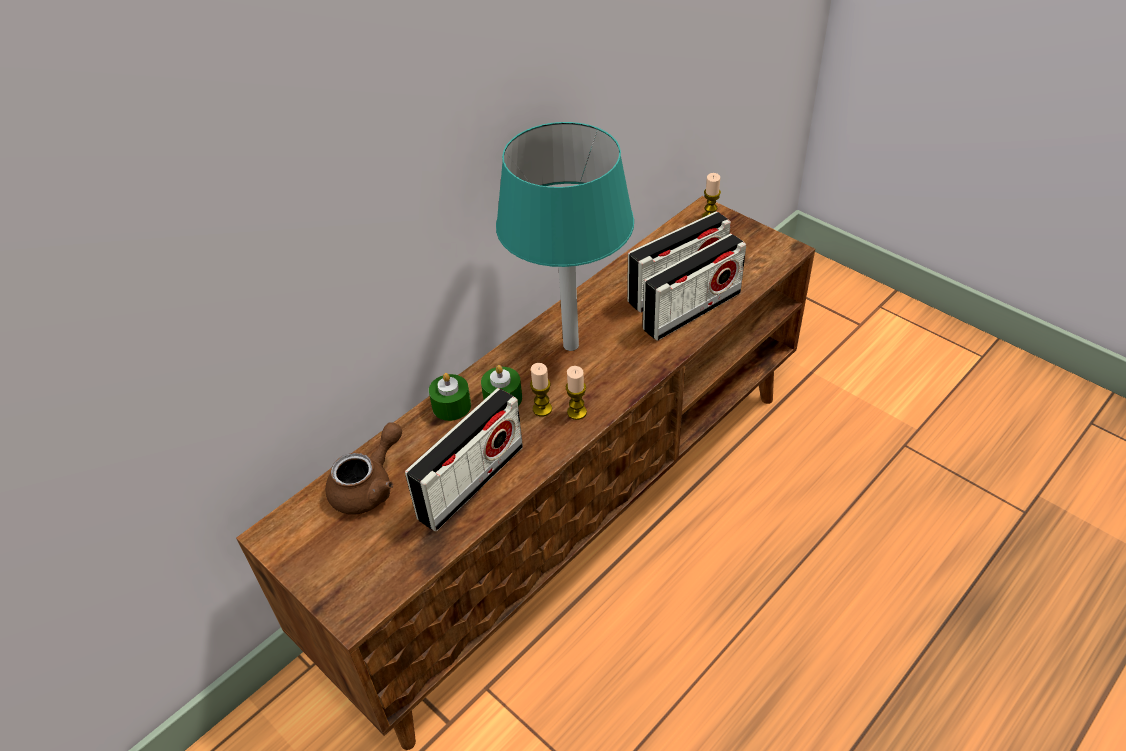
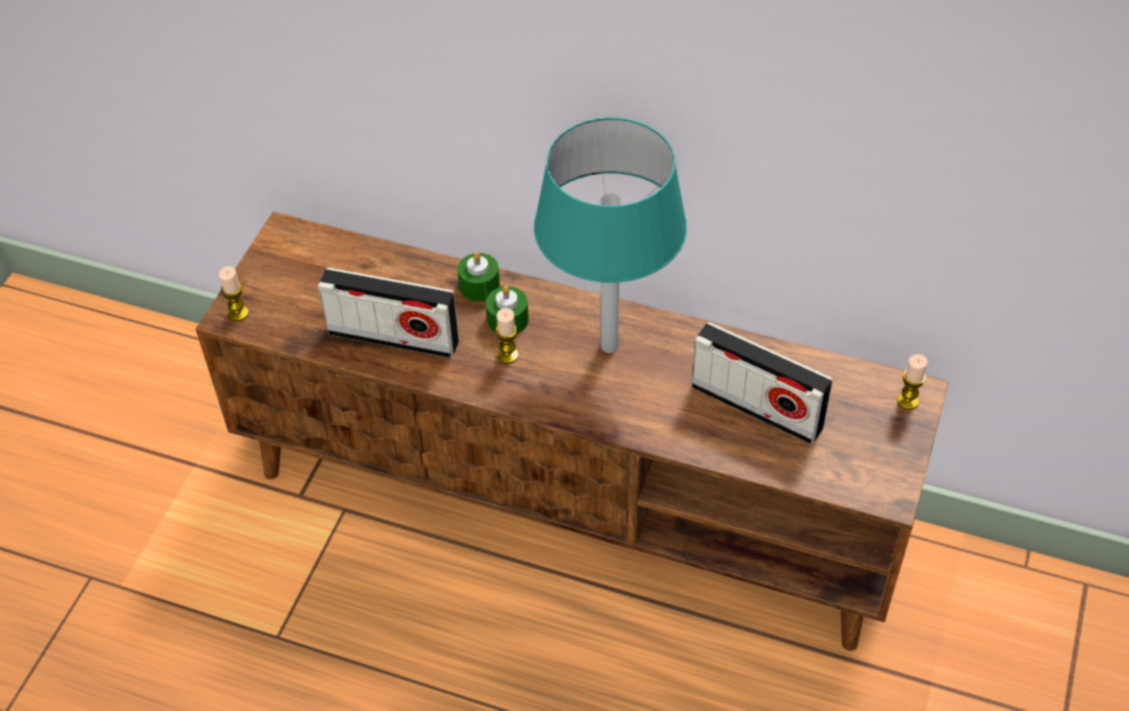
camera: 65 degrees right, 5 degrees up
brown teapot [325,422,402,515] -> none
candle [566,366,587,420] -> candle moved to [219,266,249,321]
radio [643,234,746,341] -> none

